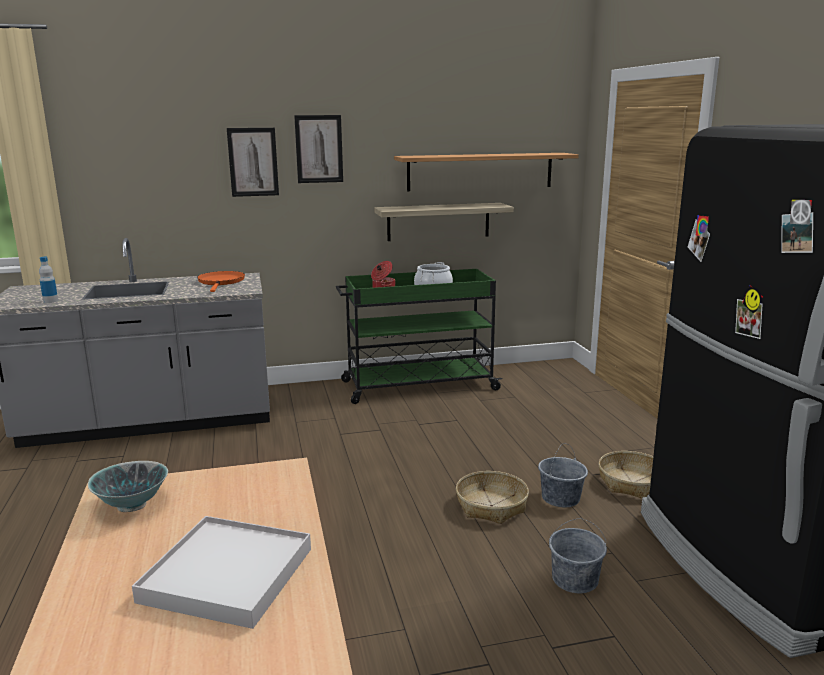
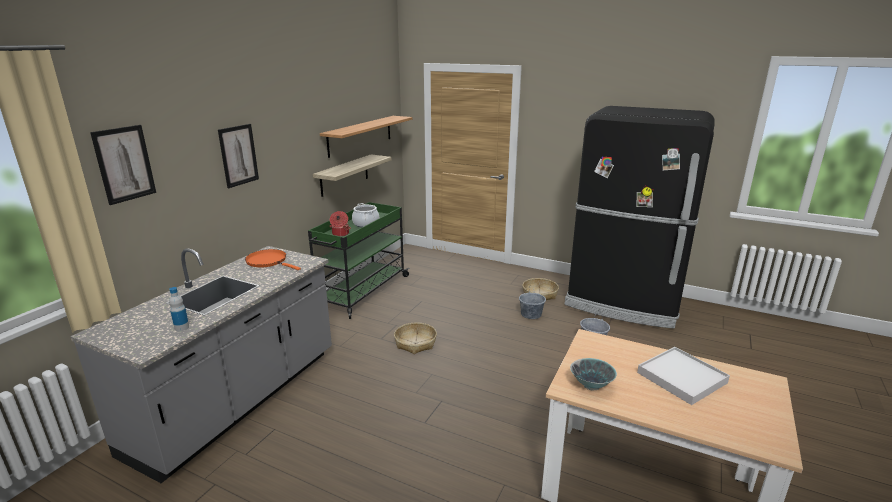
camera: 50 degrees left, 5 degrees up
picture [294,115,343,183] -> picture moved to [90,125,156,205]
basket [456,471,529,524] -> basket moved to [394,322,437,354]

